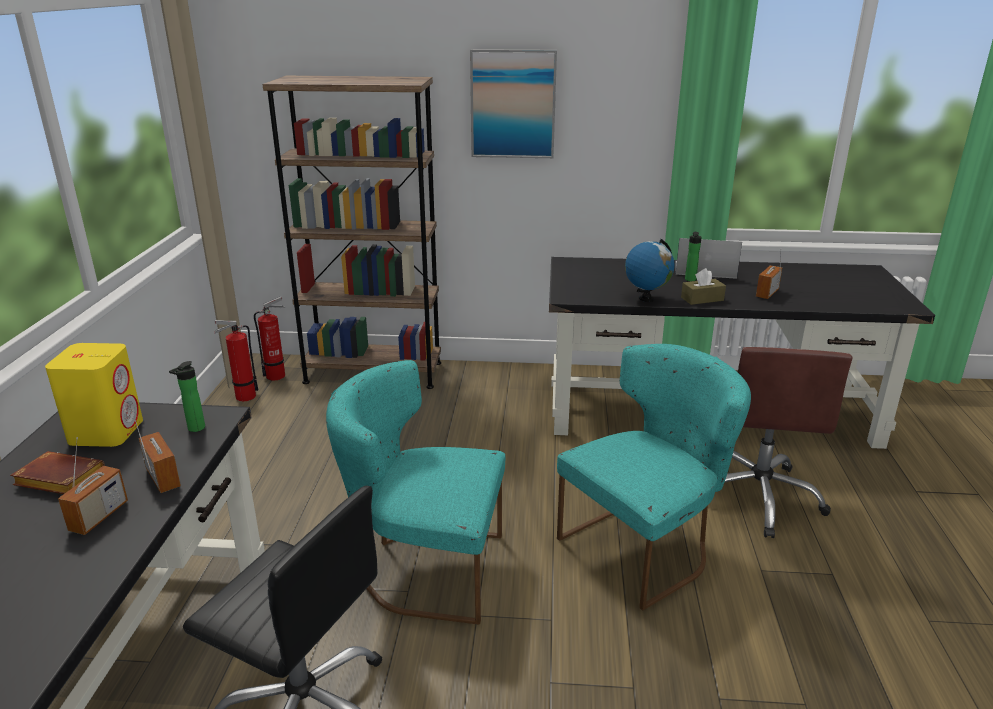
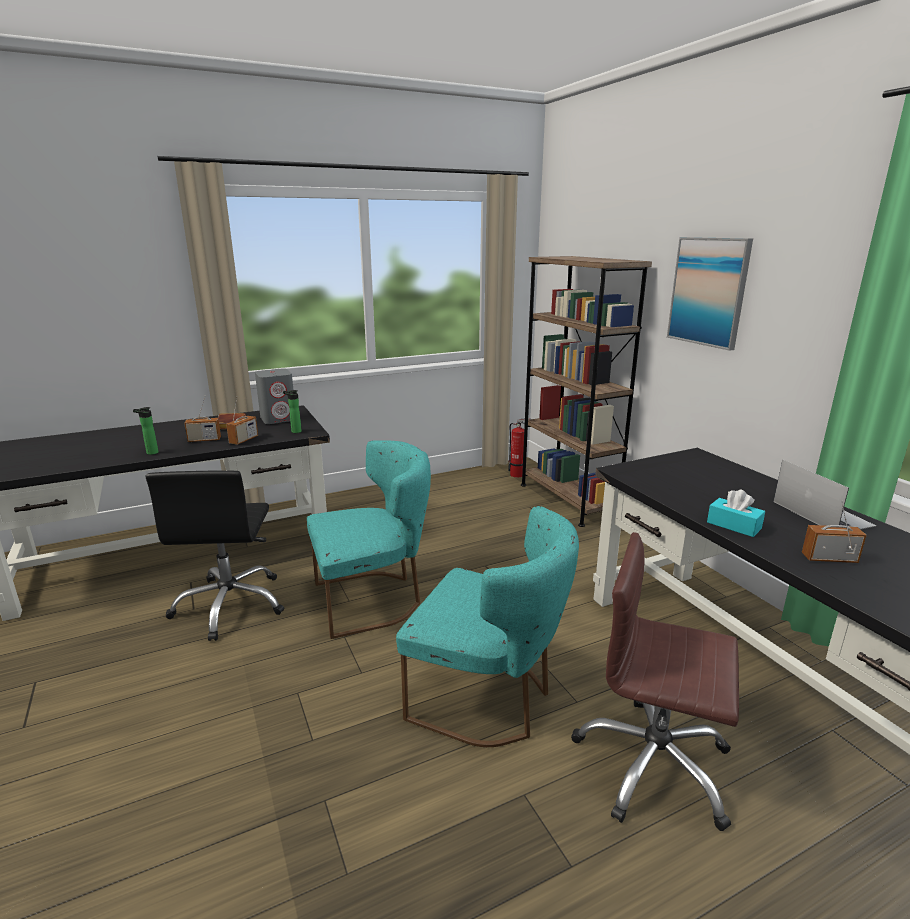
camera: 60 degrees right, 5 degrees down
yellow speaker [45,343,143,447] -> grey speaker [255,368,293,424]
fire extinguisher [214,320,258,401] -> none
turquoise chair [326,360,505,625] -> turquoise chair turned 90 degrees clockwise [307,440,431,639]
globe [625,239,675,302] -> none
brown tissue box [681,268,726,305] -> turquoise tissue box [707,489,765,537]
bottle [685,232,702,281] -> bottle moved to [133,407,159,455]
brown office chair [724,347,853,538] -> brown office chair turned 45 degrees clockwise [571,532,739,831]

